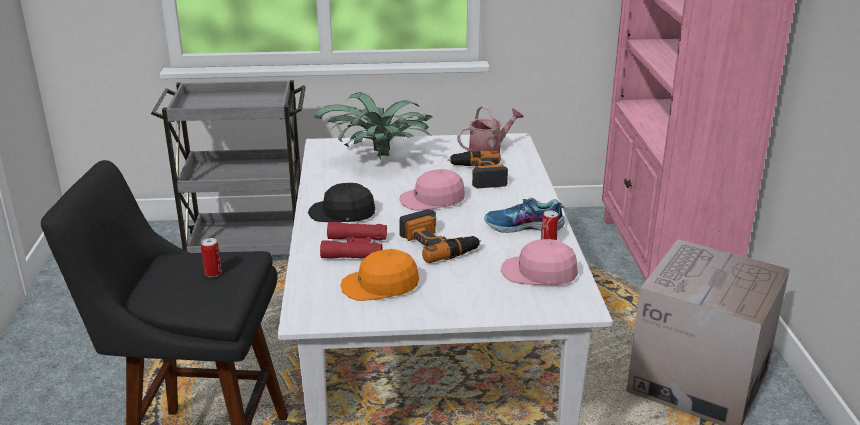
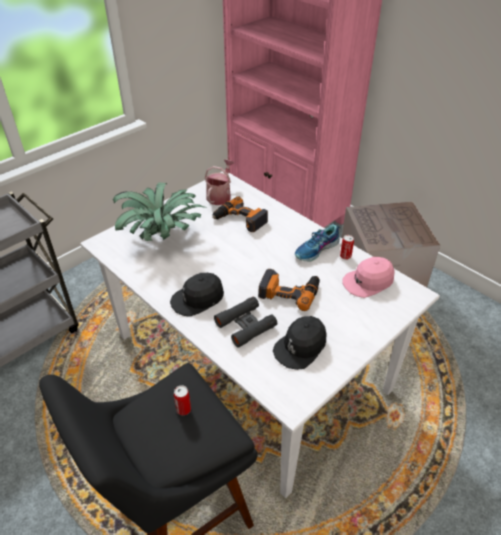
camera: 40 degrees left, 15 degrees up
red binoculars [320,222,387,259] -> black binoculars [214,297,277,348]
orange cap [341,249,419,301] -> black cap [273,316,327,370]
pink cap [400,169,465,211] -> none

